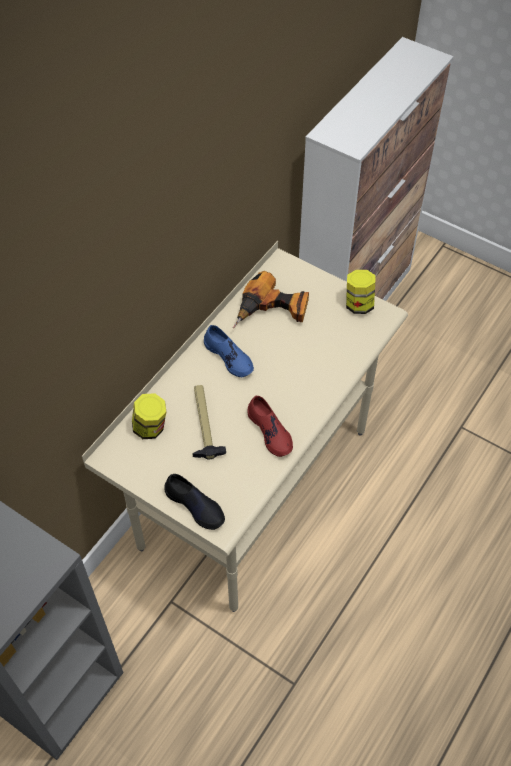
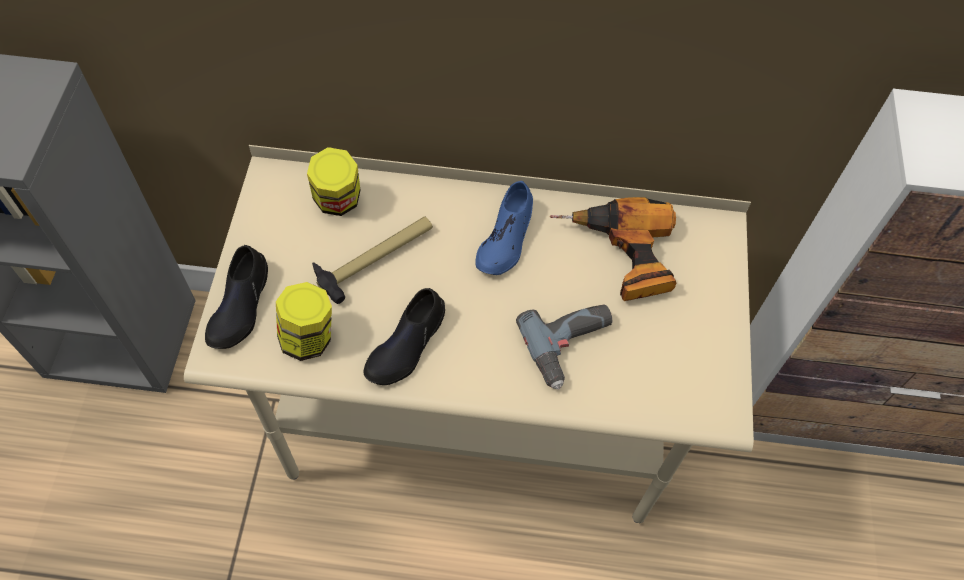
camera: 60 degrees right, 5 degrees up
red shoe [248,395,293,457] -> black shoe [364,288,445,385]
jar [346,270,375,314] -> jar moved to [276,282,332,361]
none -> power drill [516,305,612,390]

